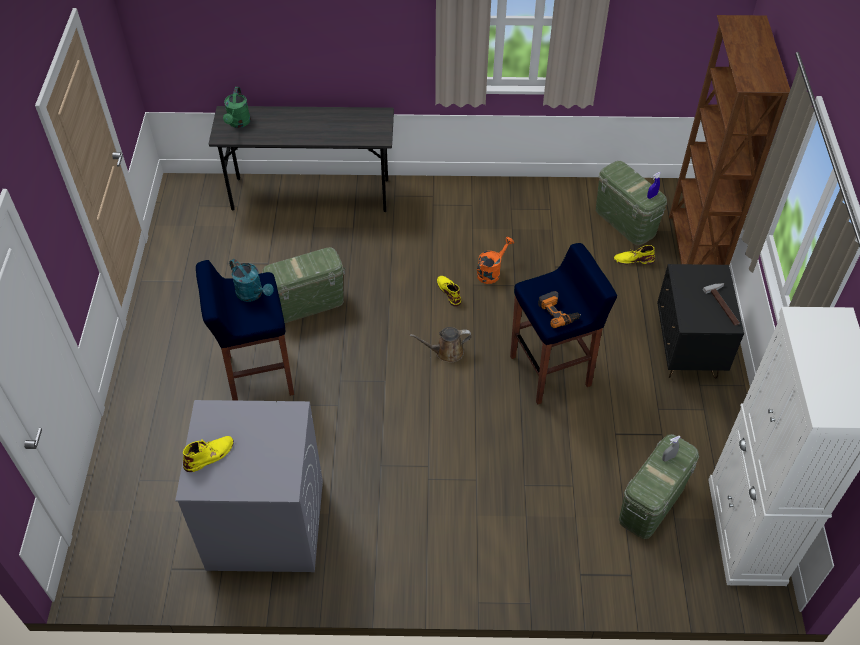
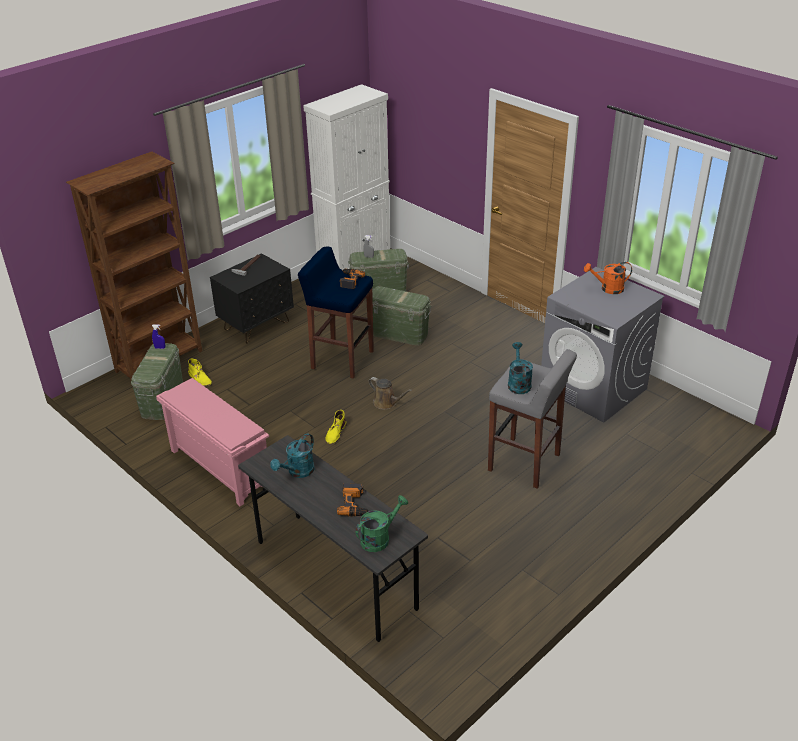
camera: 135 degrees left, 15 degrees down
yellow boot [183,436,234,472] -> none
blue stool [196,260,294,401] -> grey stool [488,349,577,489]
green storage box [262,247,345,323] -> green storage box moved to [366,286,432,346]
orange watering can [477,237,514,284] -> orange watering can moved to [584,262,632,294]
none -> pink shoe rack [156,378,269,506]
none -> turquoise watering can [270,433,315,478]
none -> power drill [337,484,369,517]

